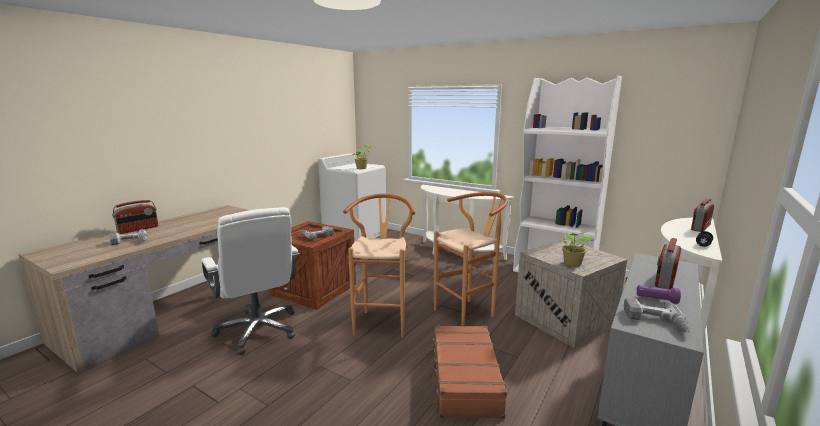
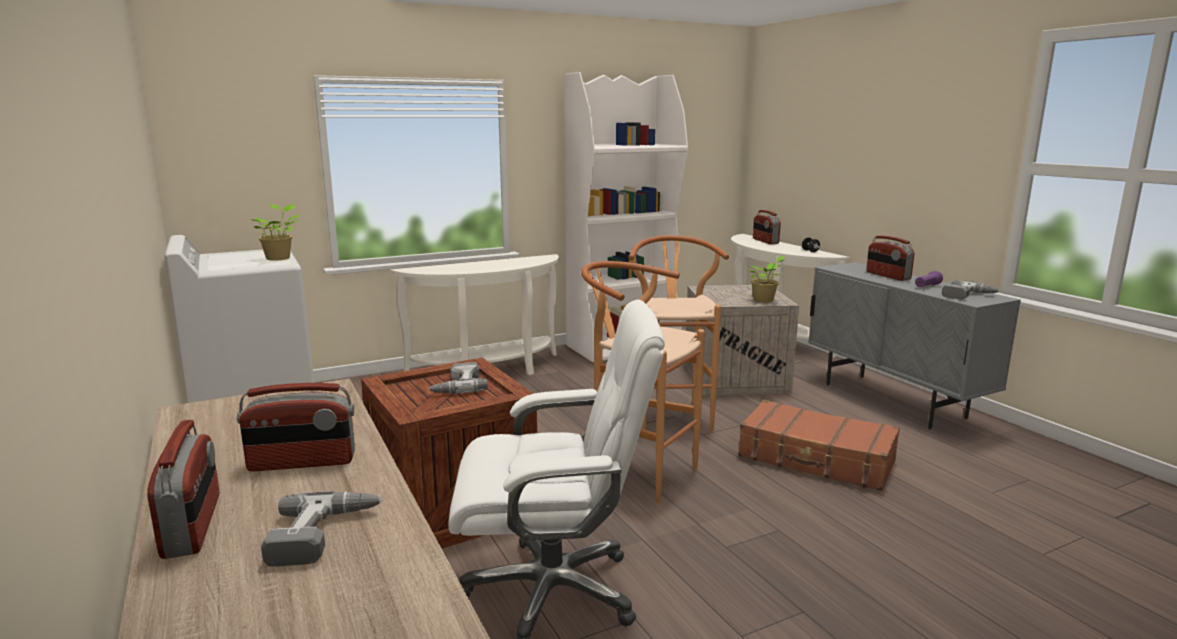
camera: 60 degrees left, 0 degrees up
none -> radio [237,383,355,471]

